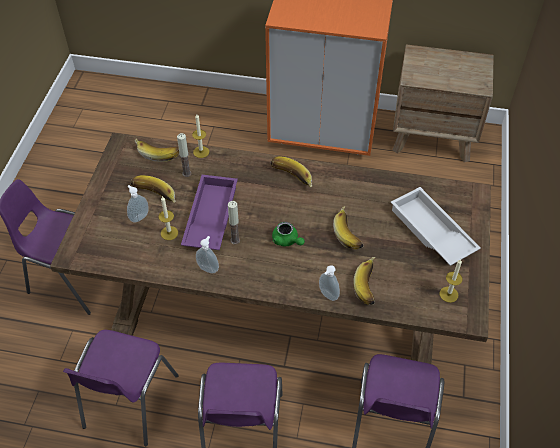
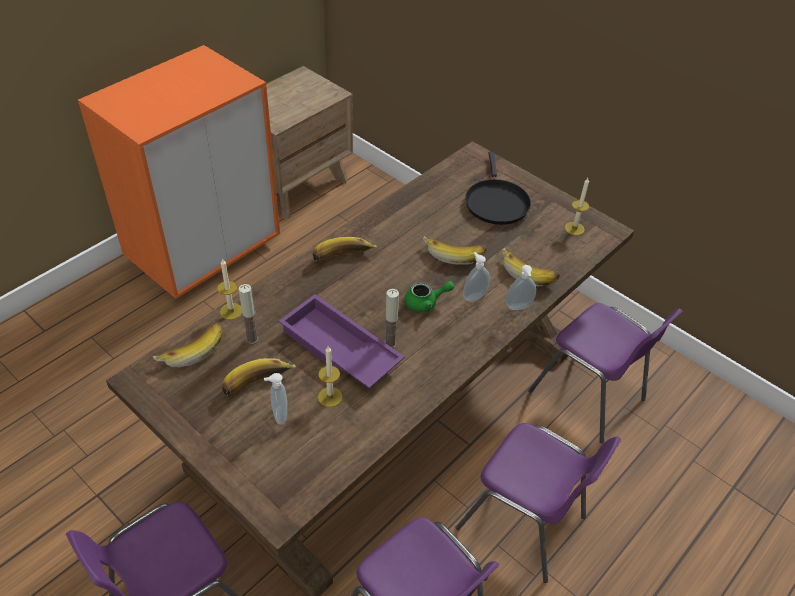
camera: 60 degrees left, 5 degrees down
soap dispenser [196,236,219,273] -> soap dispenser moved to [463,252,490,302]
white tray [390,187,481,266] -> black frying pan [465,152,531,225]

